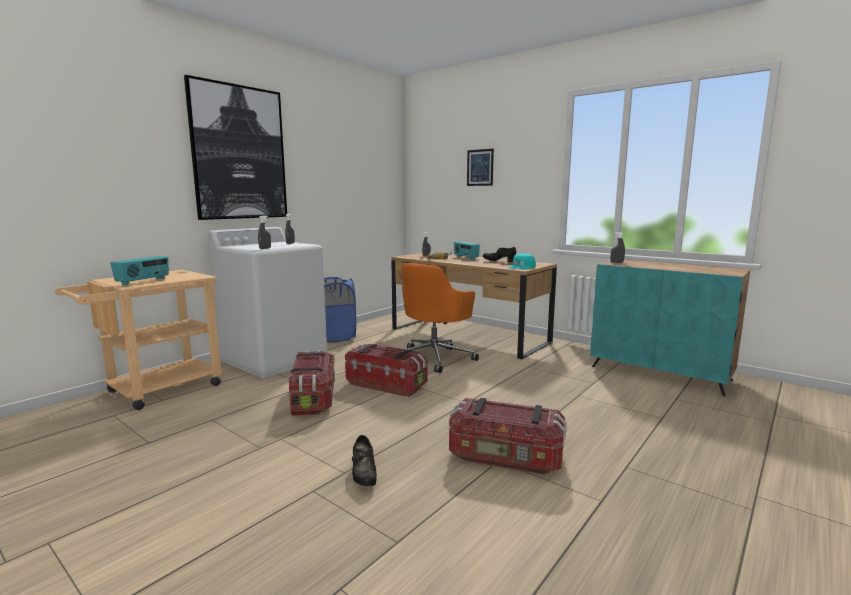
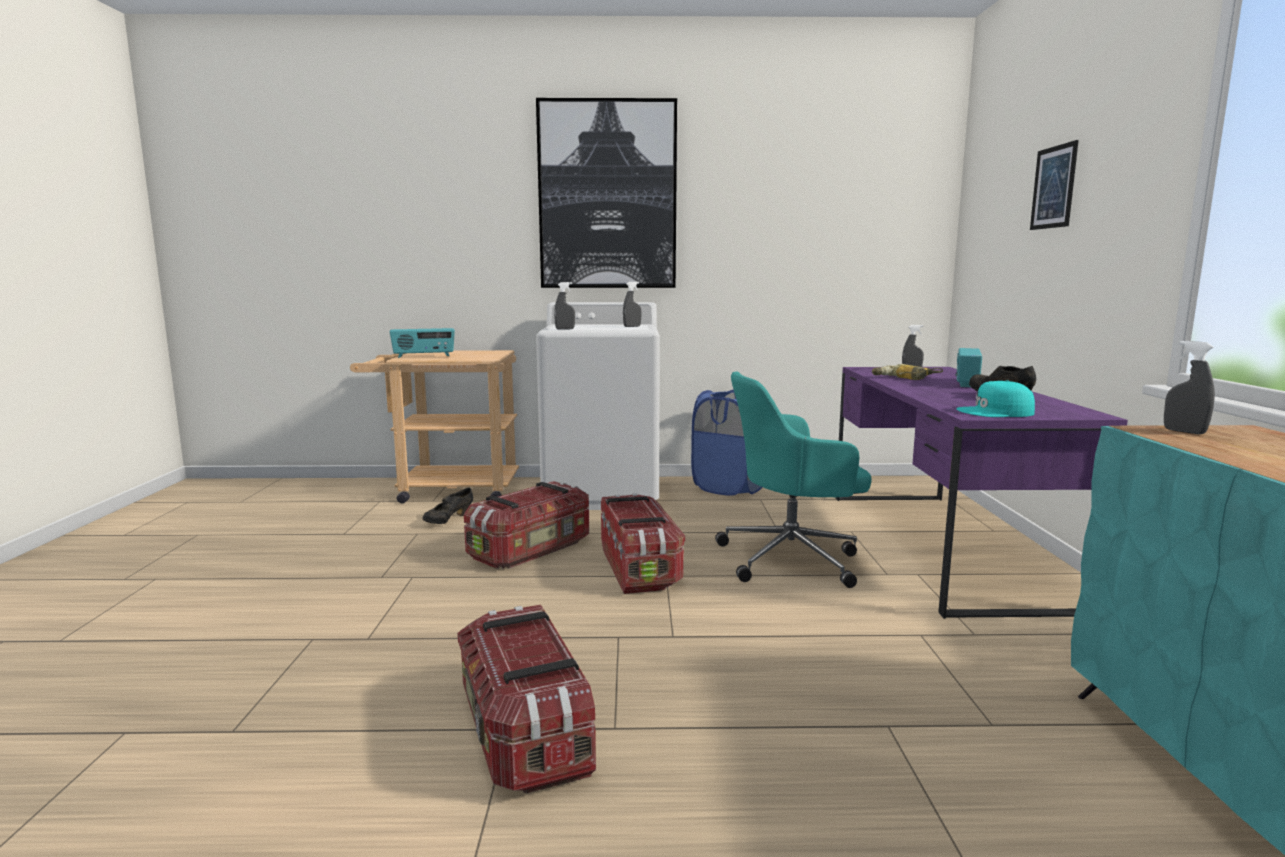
camera: 50 degrees right, 0 degrees up
black shoe [352,435,377,486] -> black shoe moved to [422,488,473,524]
brown desk [391,252,557,360] -> purple desk [836,367,1128,619]
orange office chair [402,263,479,373] -> turquoise office chair [715,372,872,588]

